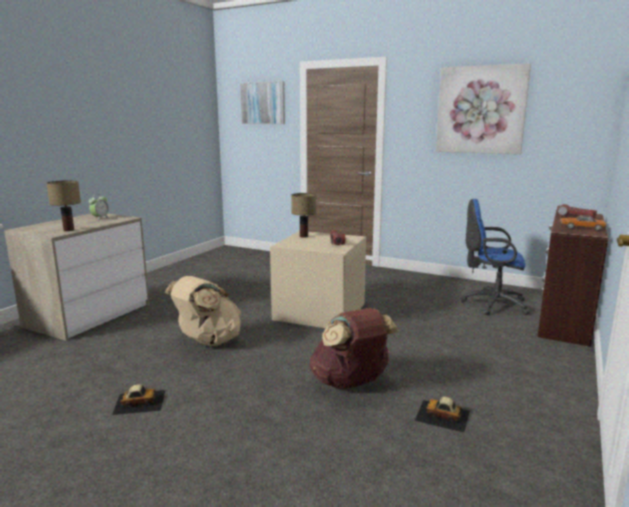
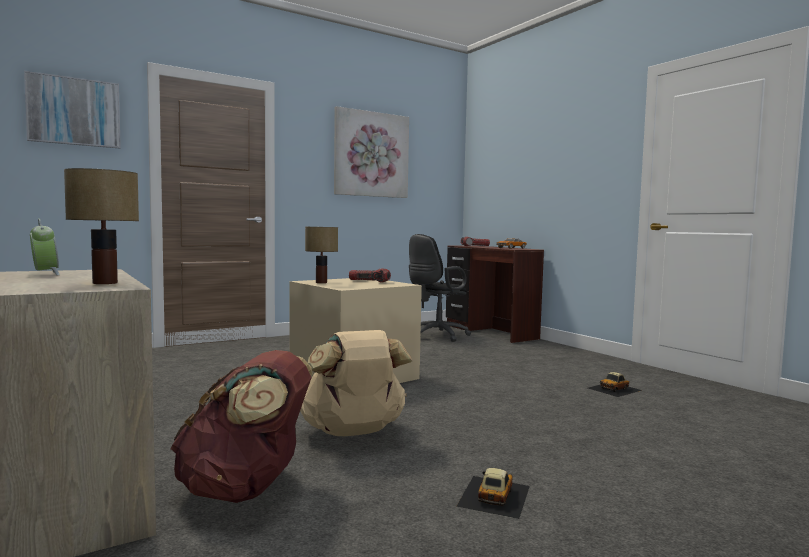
camera: 60 degrees left, 10 degrees down
brown backpack [309,308,400,389] -> brown backpack moved to [171,350,313,503]
blue office chair [461,199,530,315] -> black office chair [409,234,471,342]

